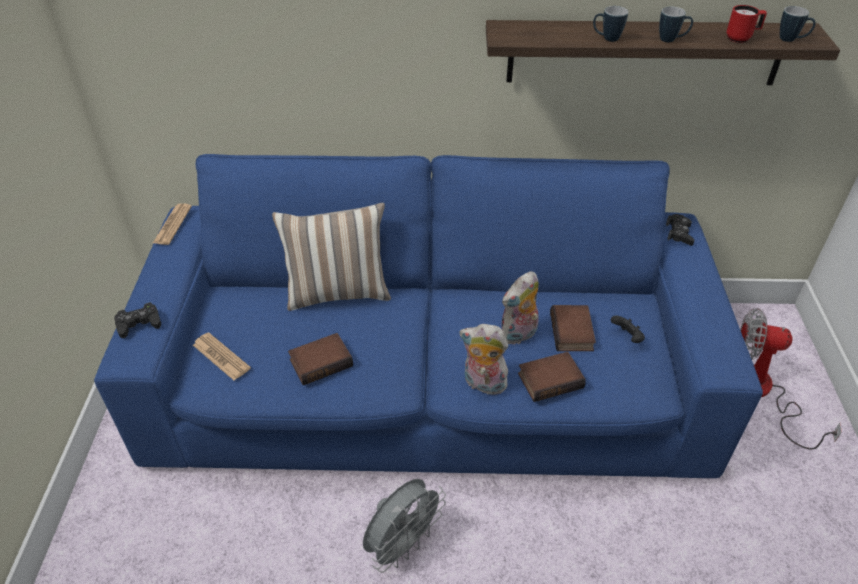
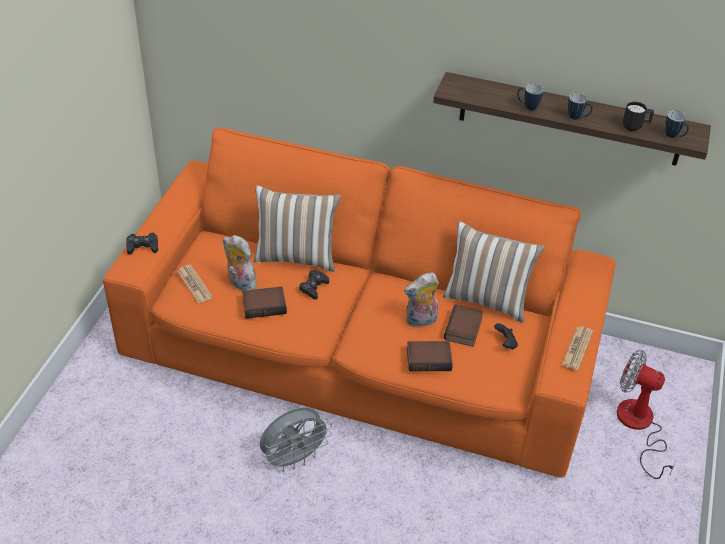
camera: 15 degrees right, 0 degrees up
blue sofa [94,154,763,478] -> orange sofa [103,128,616,478]
newspaper [153,203,192,245] -> newspaper moved to [562,326,593,370]
plush toy [460,324,508,395] -> plush toy moved to [223,235,257,291]
black game controller [666,214,694,246] -> black game controller moved to [299,270,329,300]
red mug [726,5,767,43] -> black mug [623,102,654,131]
none -> pillow [443,221,545,323]

